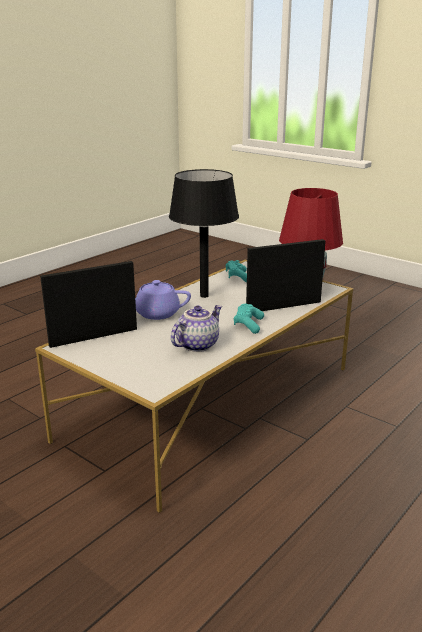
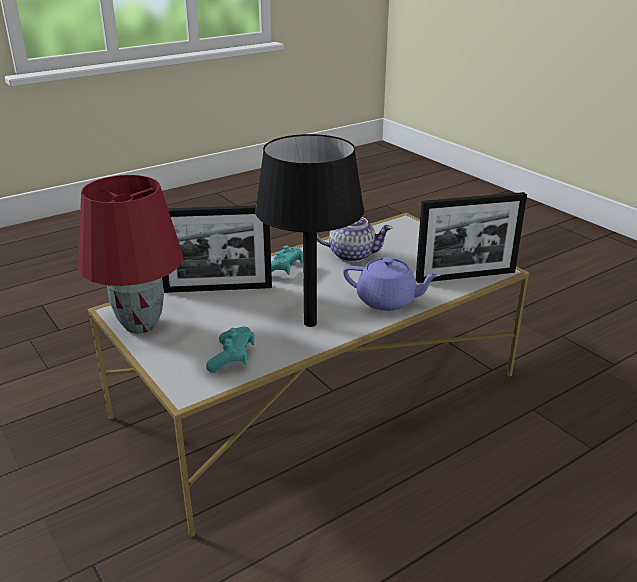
camera: 165 degrees left, 5 degrees up
teapot [171,305,222,352] -> teapot turned 135 degrees counterclockwise [317,217,393,262]

